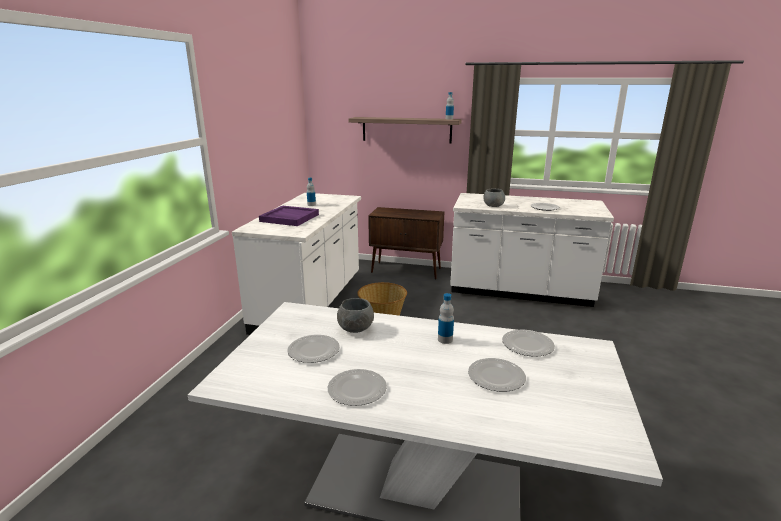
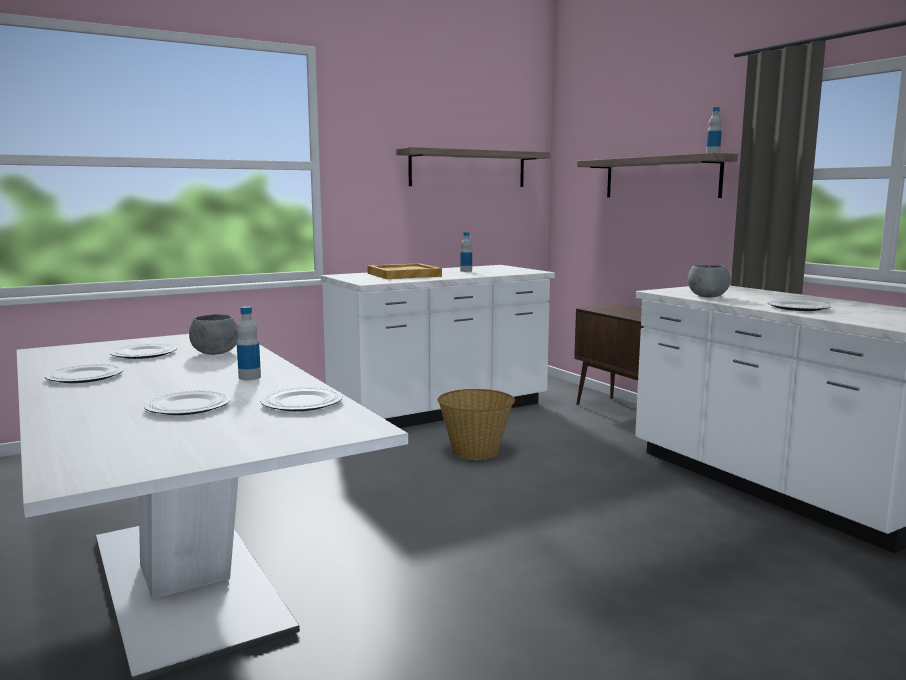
camera: 45 degrees right, 10 degrees down
purple tray [259,206,319,226] -> beige tray [367,263,442,279]
none -> shelf [396,147,550,187]

